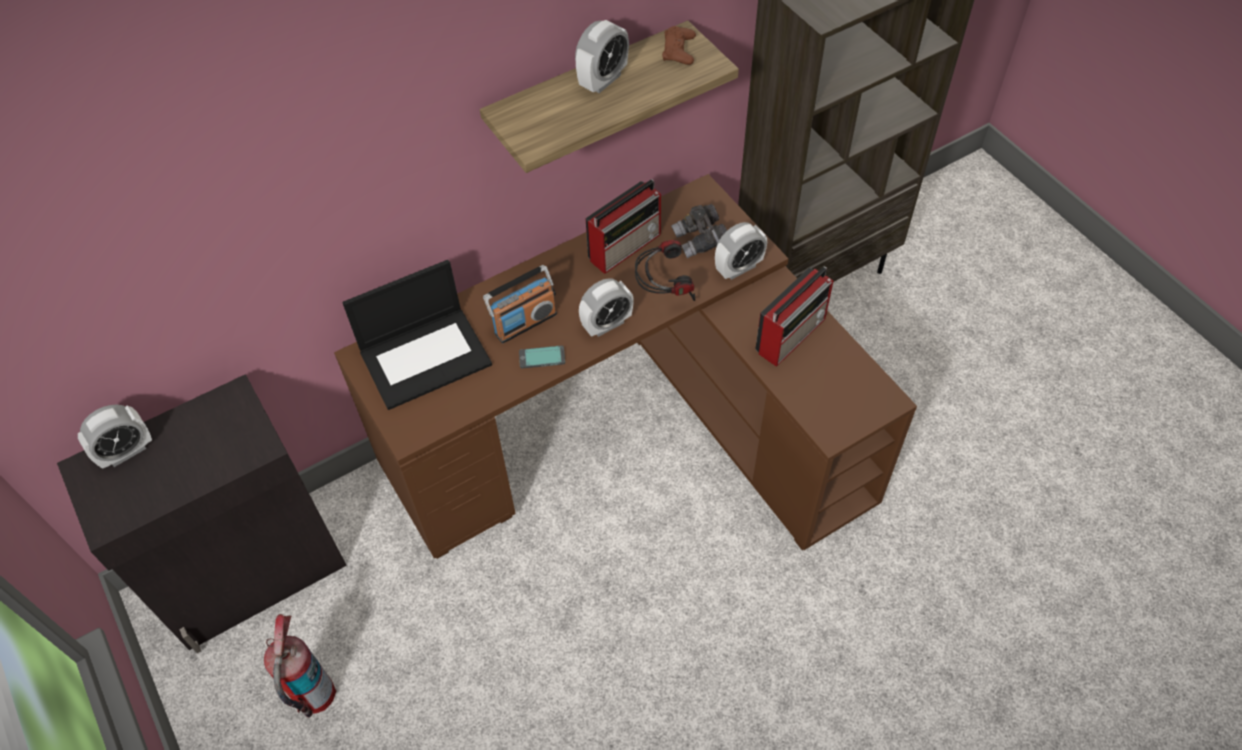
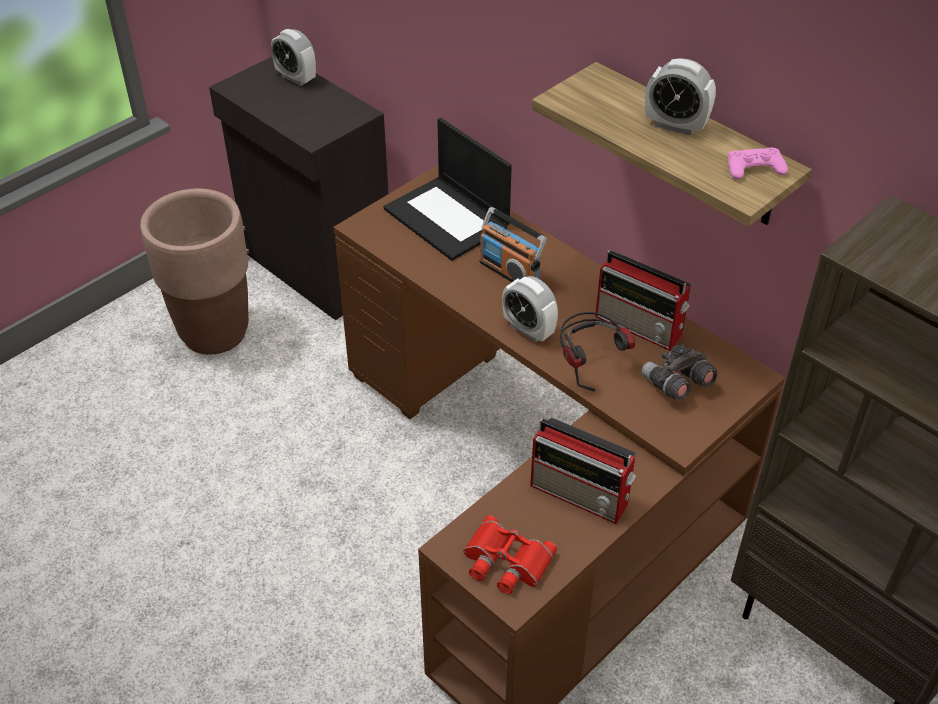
camera: 75 degrees right, 10 degrees down
fire extinguisher [264,614,336,718] -> brown planter [140,188,249,355]
phone [519,345,565,368] -> none
brown game controller [662,26,696,65] -> pink game controller [728,147,788,179]
alarm clock [715,222,767,280] -> none
none -> red binoculars [464,515,557,594]

